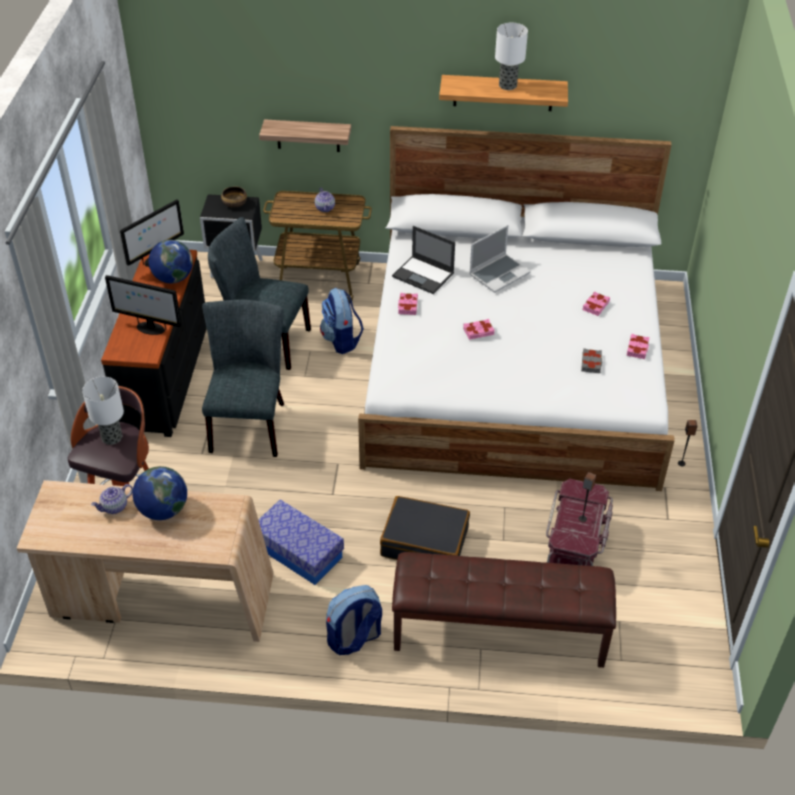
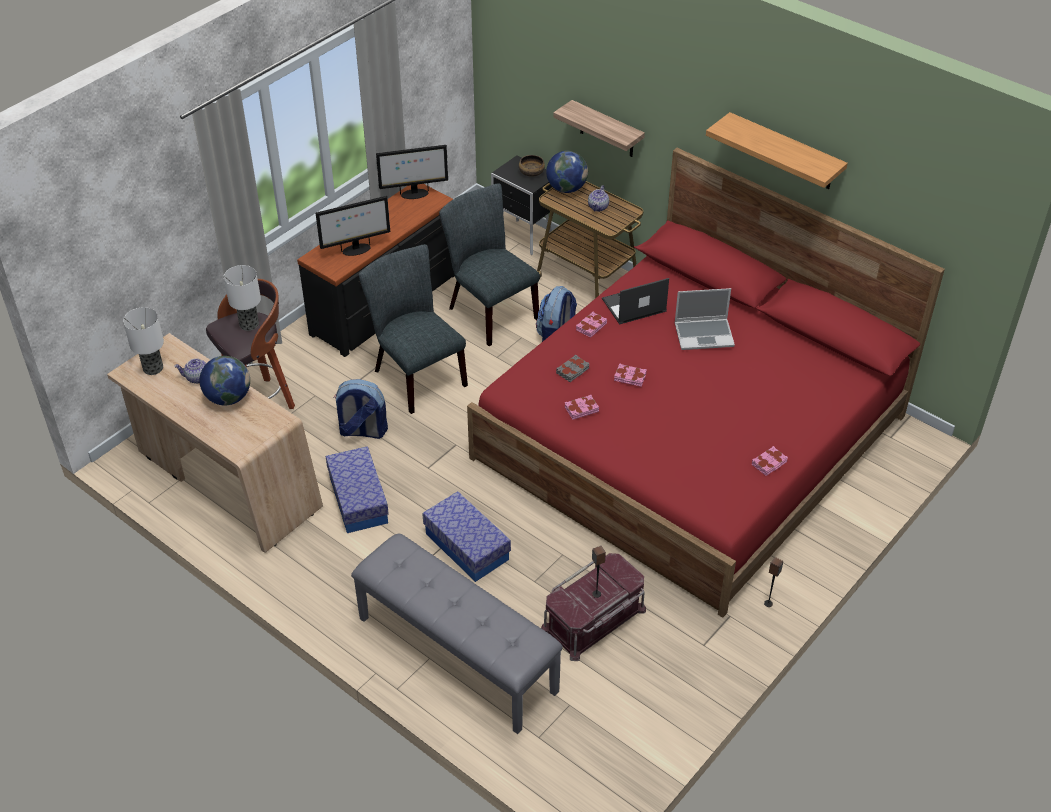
camera: 35 degrees right, 0 degrees up
monitor [105,275,182,335] -> monitor turned 75 degrees counterclockwise [316,196,390,256]
globe [148,240,193,283] -> globe moved to [546,151,588,193]
grey chair [202,300,284,457] -> grey chair turned 75 degrees counterclockwise [359,244,468,414]
backpack [326,585,382,655] -> backpack moved to [334,379,388,439]
white bed [358,126,675,491] -> red bed [467,148,945,618]
black suitcase [380,496,470,560] -> storage box [422,491,511,582]
laptop [392,226,455,294] -> laptop turned 90 degrees clockwise [602,278,669,325]
brown bench [392,552,616,668] -> grey bench [351,533,563,734]
table lamp [495,23,528,90] -> table lamp moved to [123,307,164,375]
grey book [581,348,602,373] -> grey book moved to [556,354,590,382]
pink book [583,291,610,316] -> pink book moved to [565,395,599,420]

